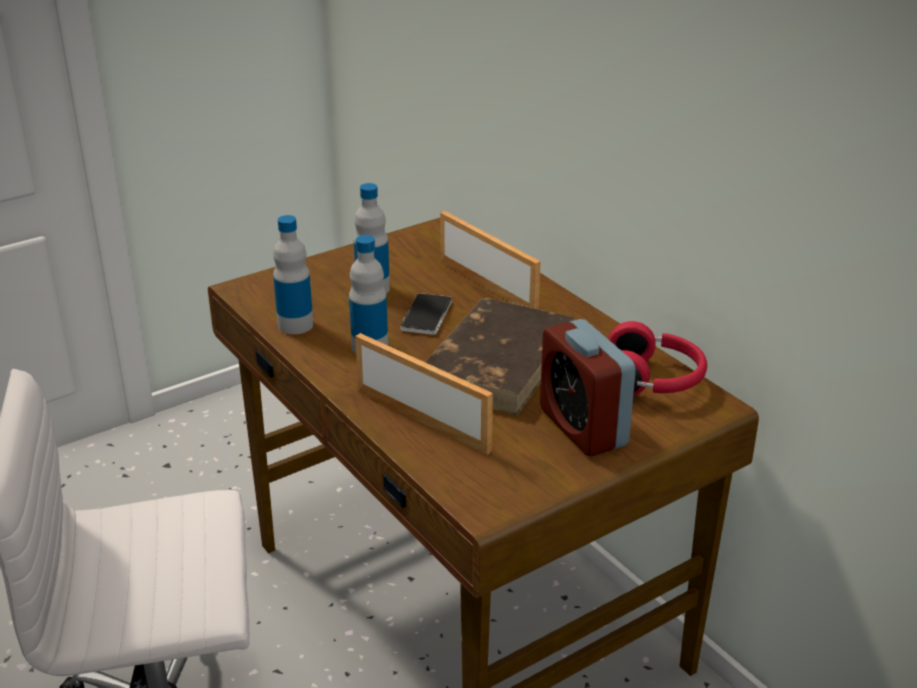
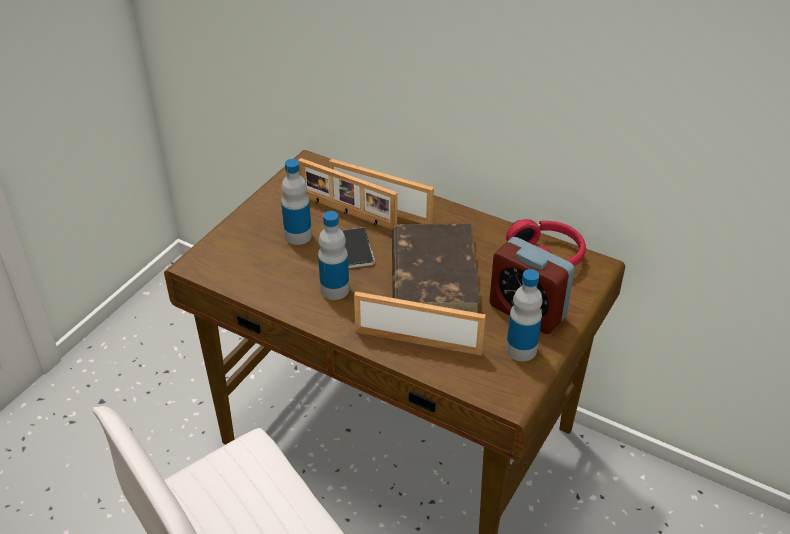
camera: 25 degrees left, 10 degrees up
bottle [273,215,313,334] -> bottle moved to [506,269,543,361]
none -> picture frame [298,158,397,230]

